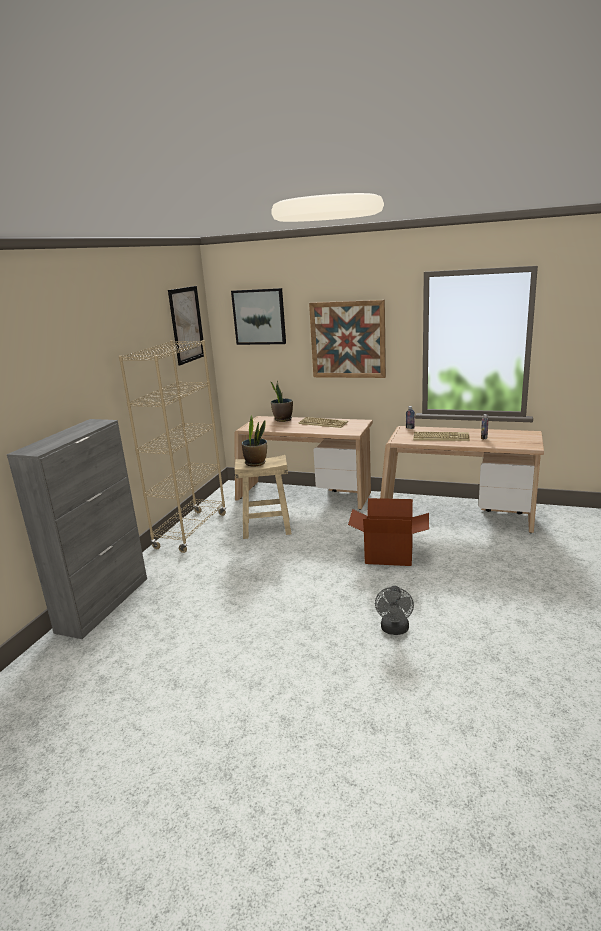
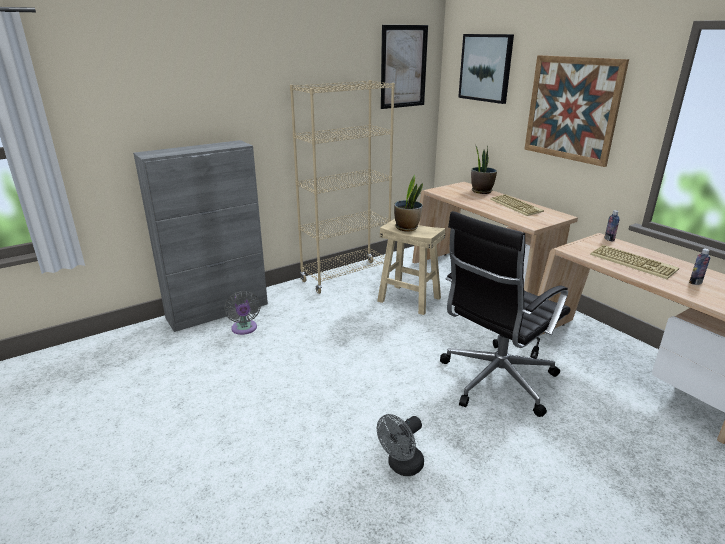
camera: 35 degrees right, 5 degrees up
cardboard box [348,498,429,566] -> black office chair [440,211,570,417]
none -> grey fan [224,291,261,335]

